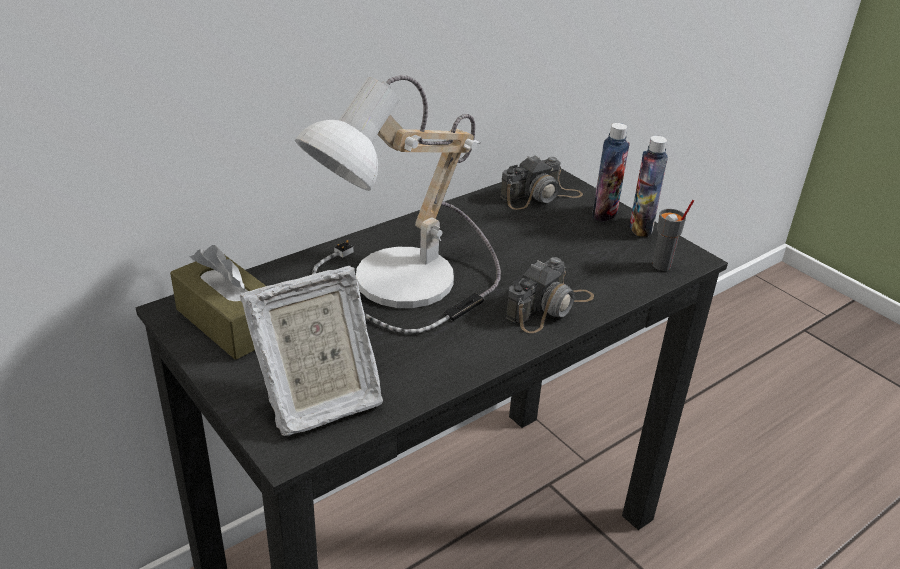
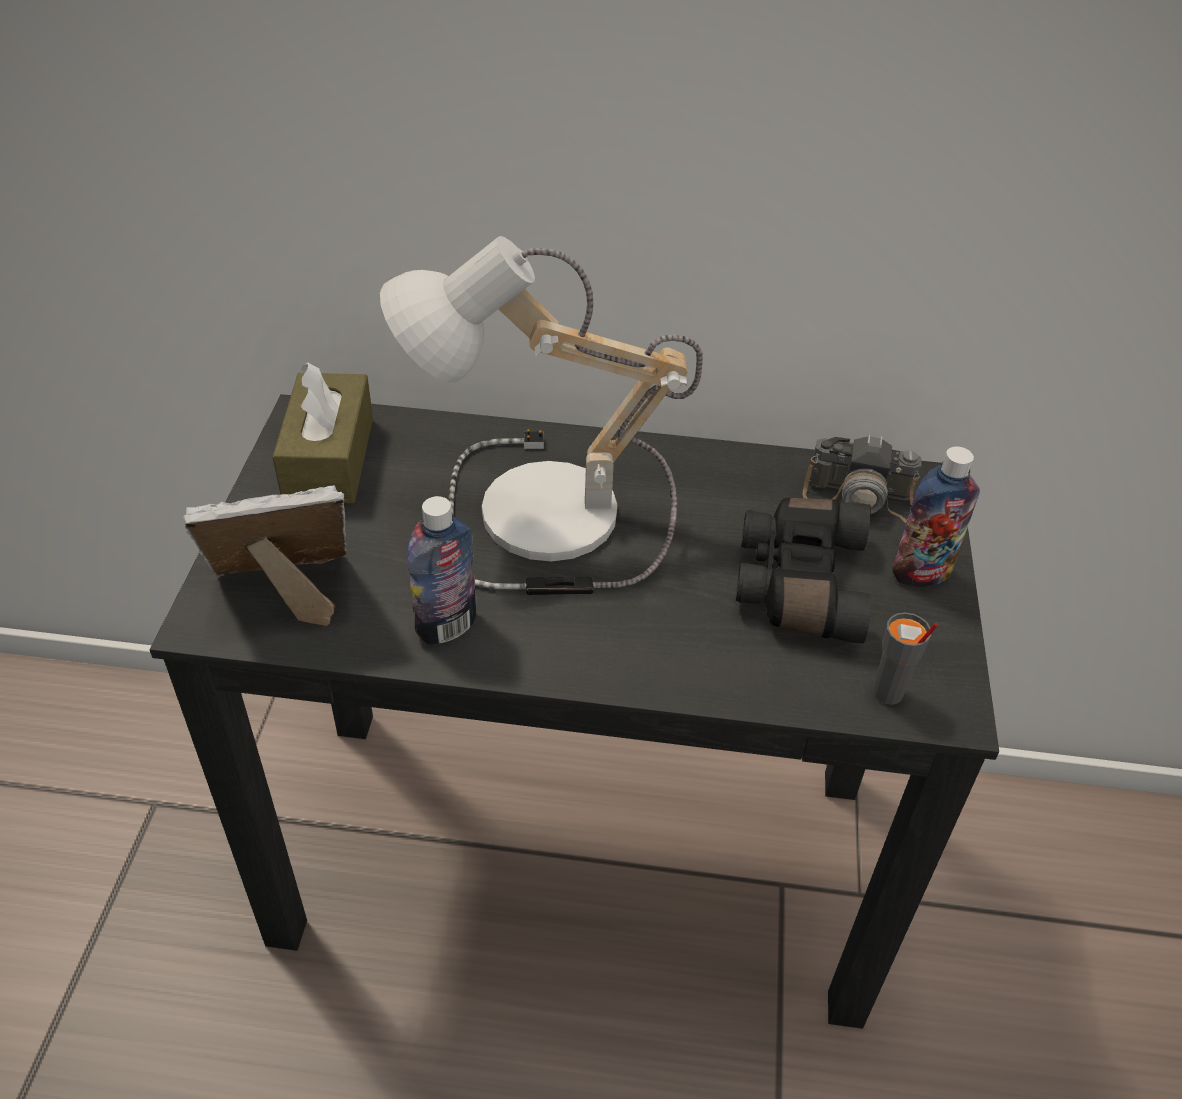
camera: 45 degrees right, 10 degrees up
picture frame [240,266,383,436] -> picture frame turned 150 degrees clockwise [183,485,347,626]
camera [506,257,594,333] -> none
bottle [630,136,668,237] -> bottle moved to [408,496,476,645]
none -> black binoculars [736,498,871,643]

